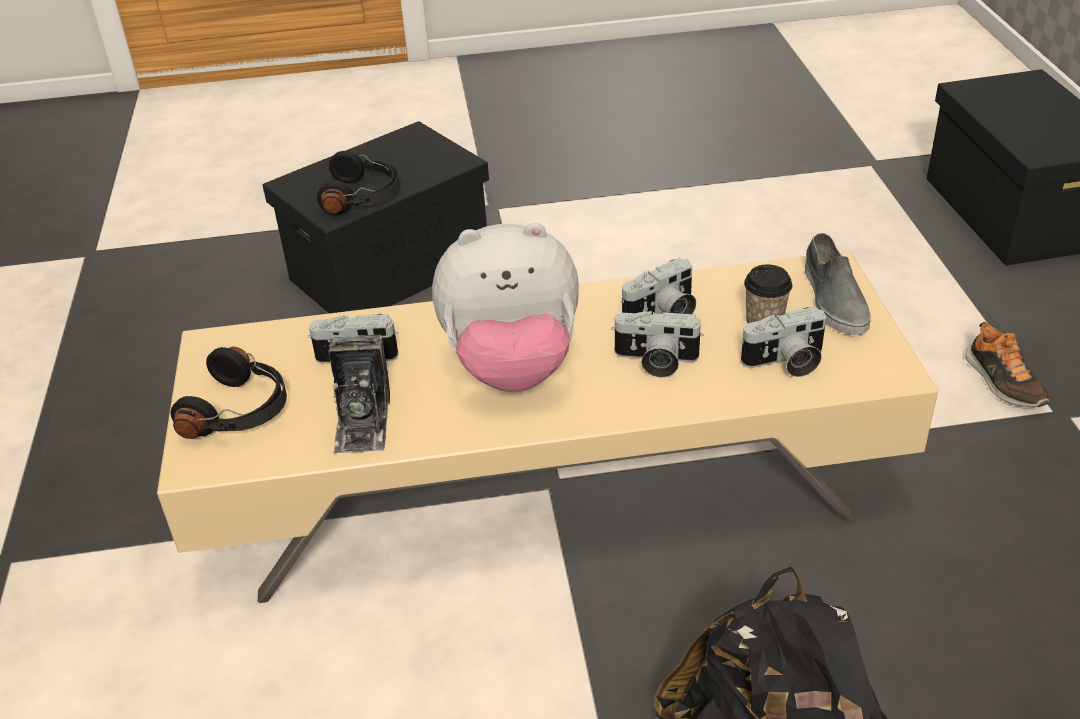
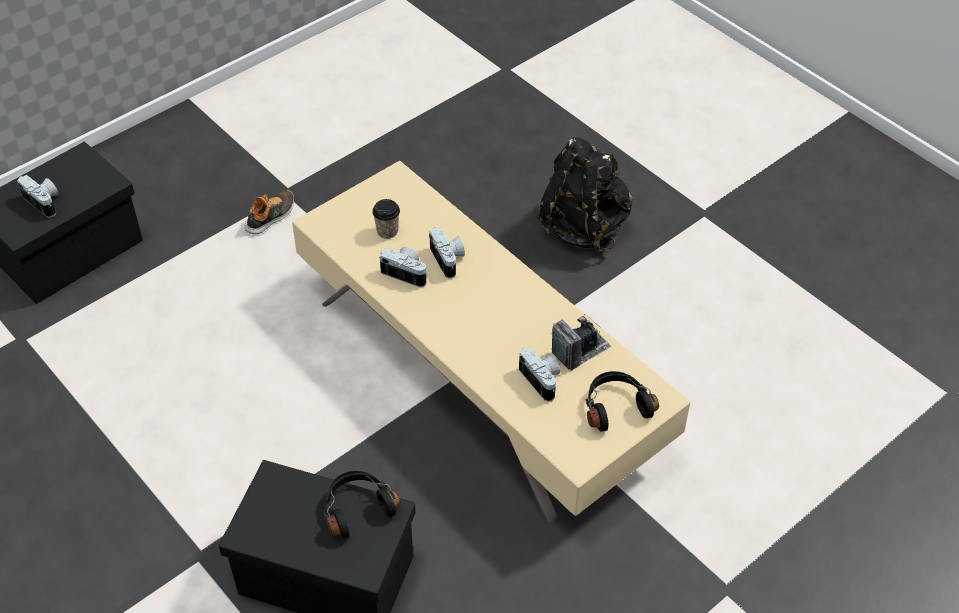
camera: 125 degrees left, 10 degrees up
plush toy [432,223,579,392] -> none
camera [740,306,826,377] -> camera moved to [17,175,58,218]
grey shoe [805,233,871,335] -> none

